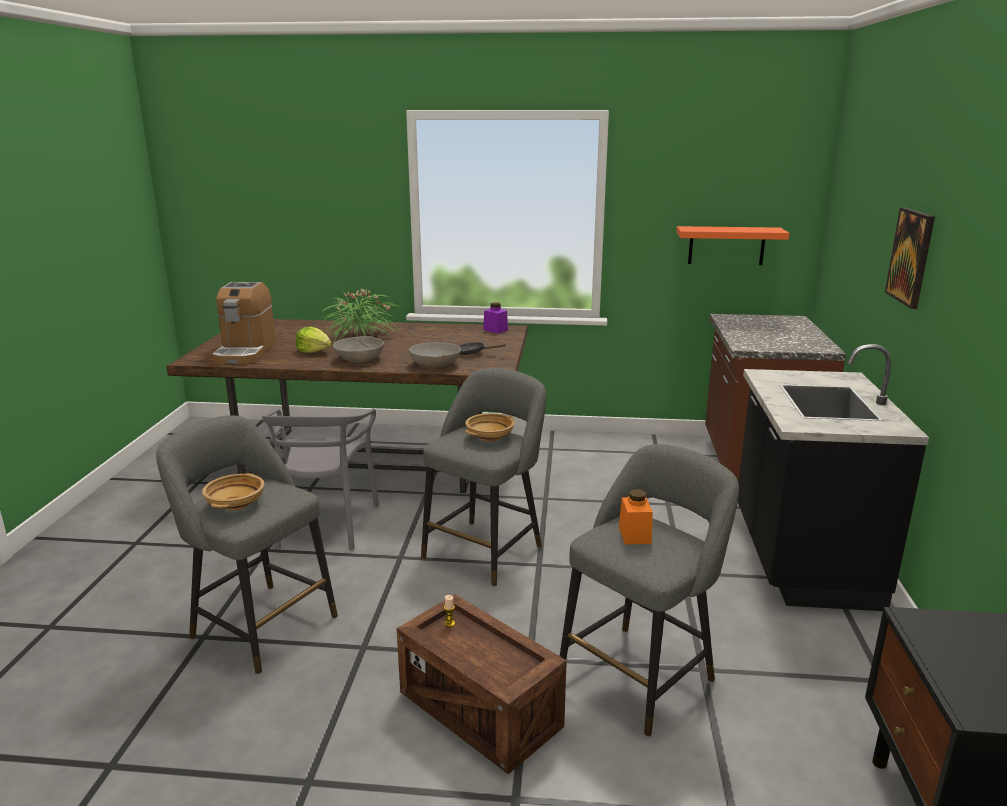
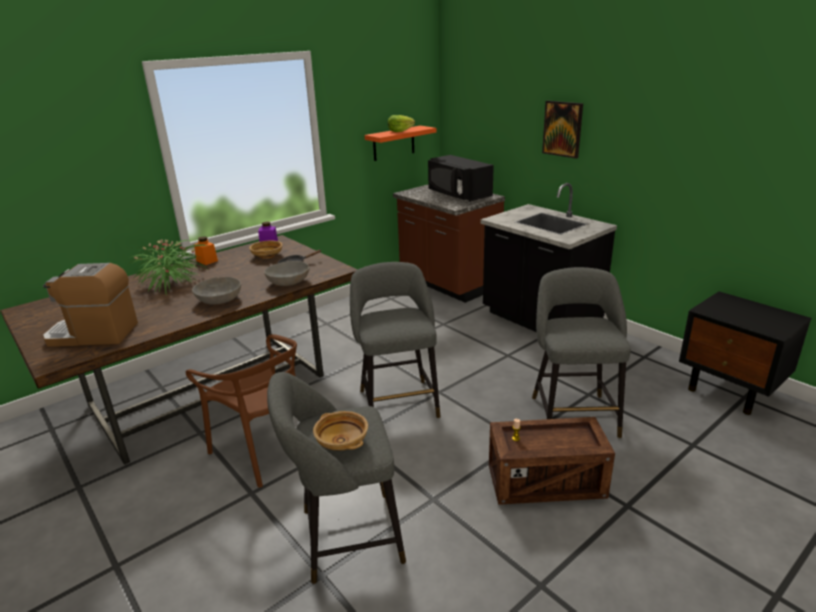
camera: 45 degrees left, 5 degrees up
coffee machine [212,282,276,364] -> coffee machine turned 135 degrees clockwise [43,263,138,347]
grey chair [262,408,379,550] -> brown chair [186,334,297,488]
lettuce [296,327,332,353] -> lettuce moved to [388,115,415,132]
beige bowl [465,413,515,441] -> beige bowl moved to [249,240,283,259]
orange jar [619,489,653,544] -> orange jar moved to [194,236,218,265]
none -> black microwave [428,155,494,202]

